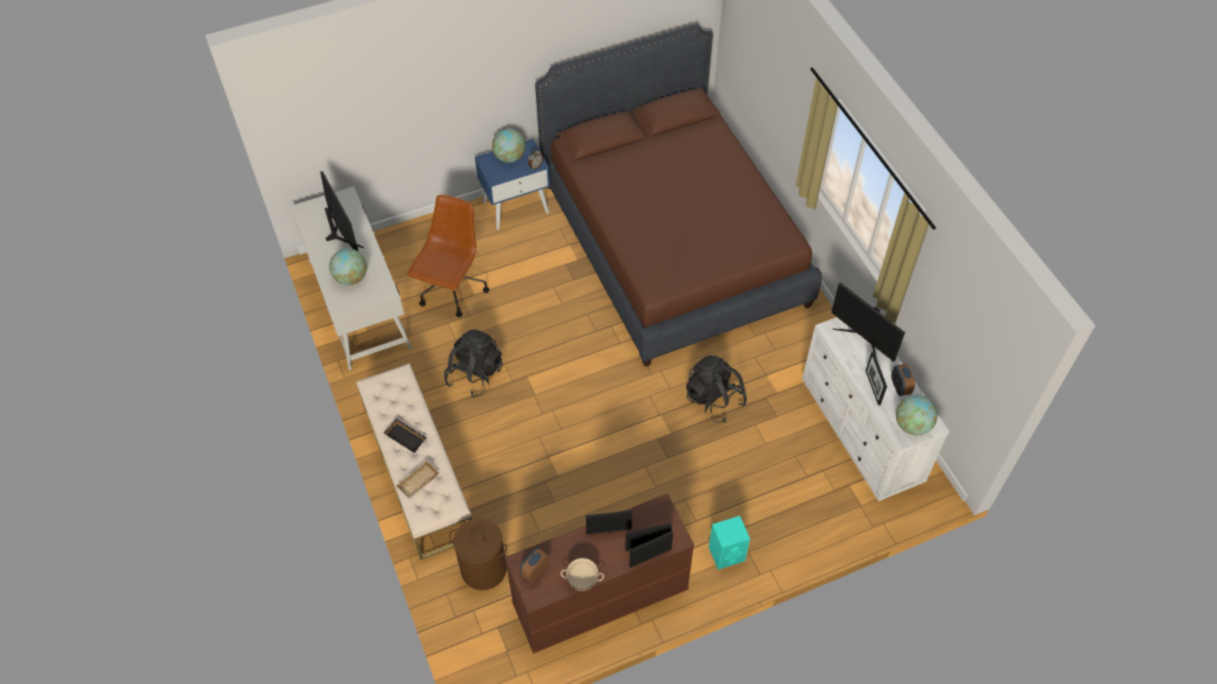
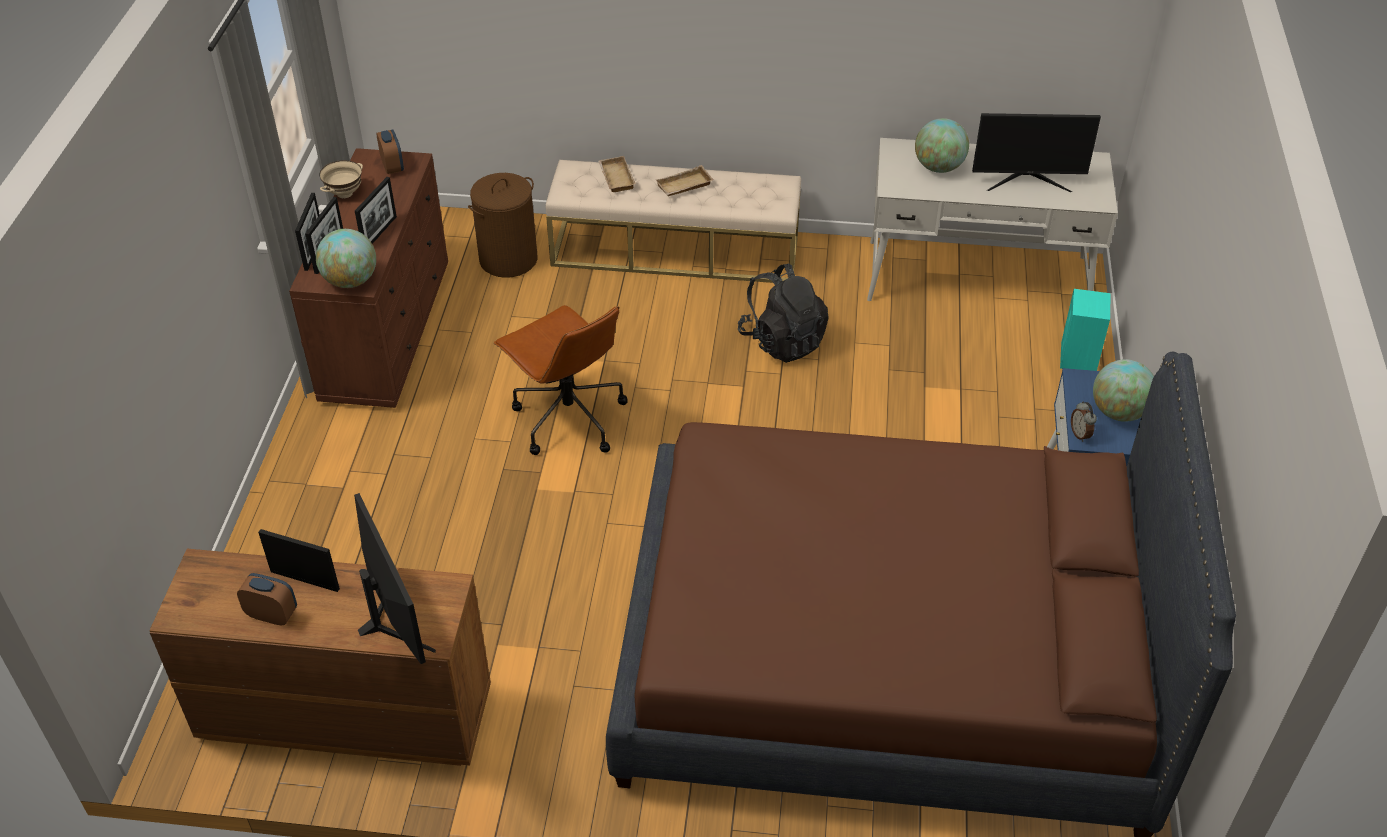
camera: 120 degrees right, 10 degrees down
black tray [384,419,427,453] -> beige tray [656,165,713,196]
brown office chair [407,195,489,317] -> brown office chair moved to [494,305,628,455]
black backpack [686,355,747,423] -> none
turquoise speaker [709,516,750,570] -> turquoise speaker moved to [1060,289,1111,371]
white dresser [802,317,949,501] -> brown dresser [149,549,491,766]
monitor [831,282,905,362] -> monitor turned 75 degrees clockwise [354,493,436,664]
globe [896,395,938,435] -> globe moved to [316,229,376,288]

